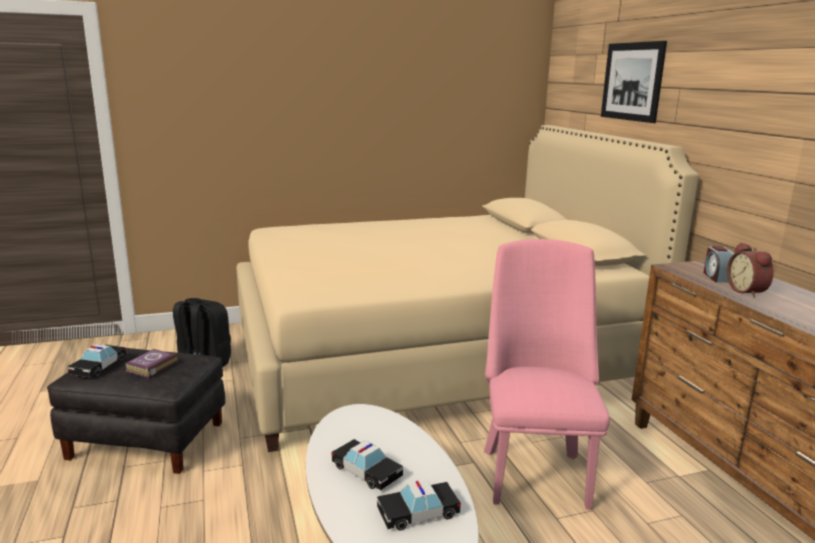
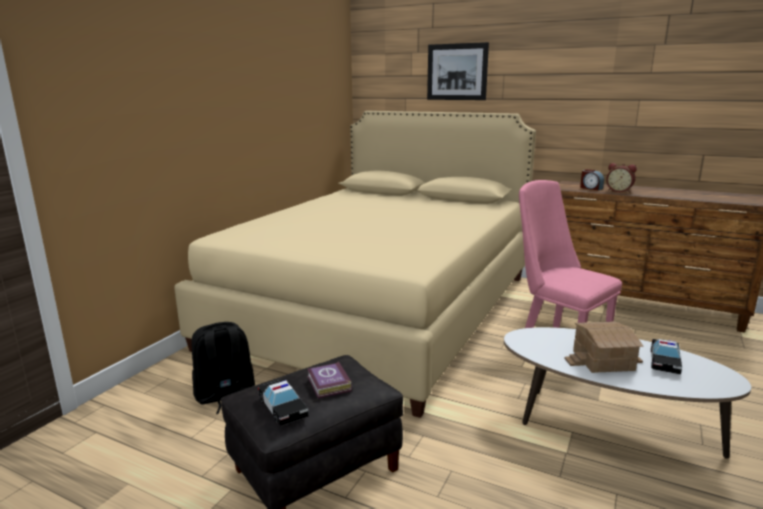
camera: 45 degrees left, 0 degrees up
toy car [332,439,403,490] -> toy house [564,321,644,373]

